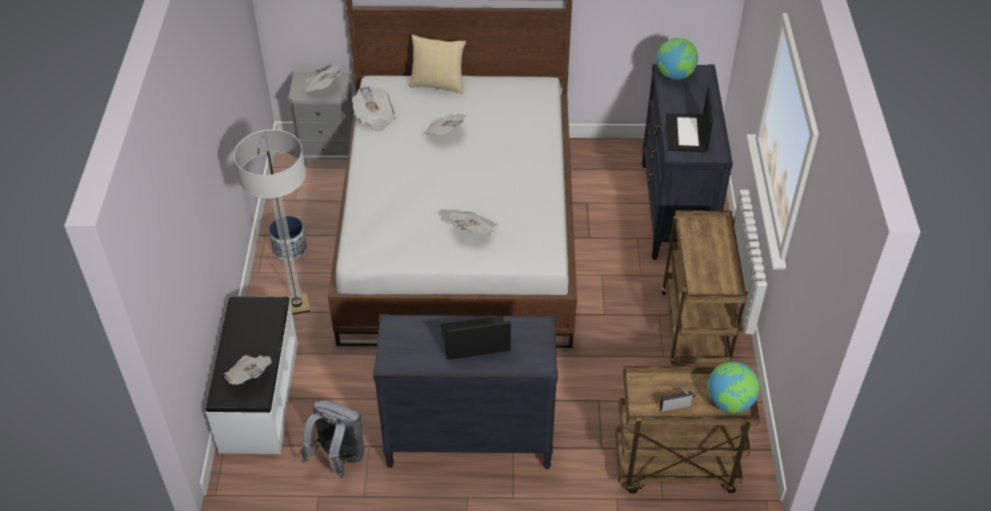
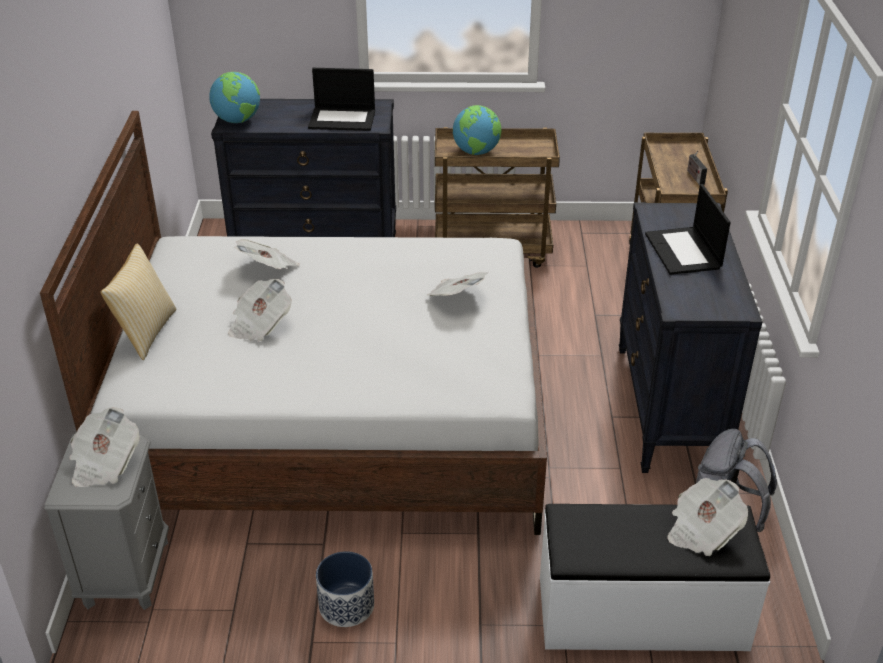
camera: 90 degrees left, 10 degrees down
floor lamp [234,129,310,315] -> none
newspaper [352,86,396,132] -> newspaper moved to [234,239,300,270]
globe [707,361,760,413] -> globe moved to [453,105,501,155]

